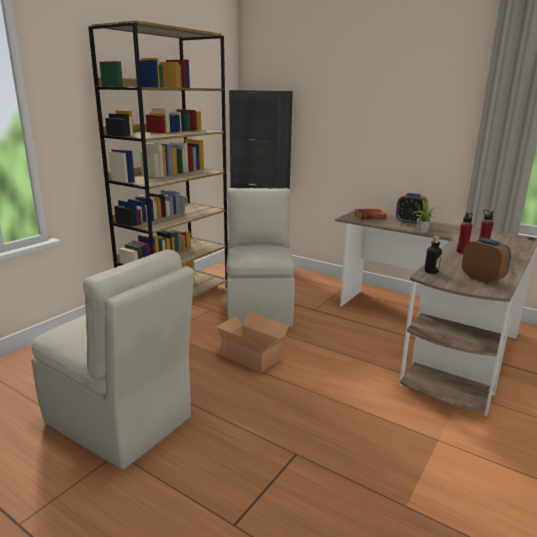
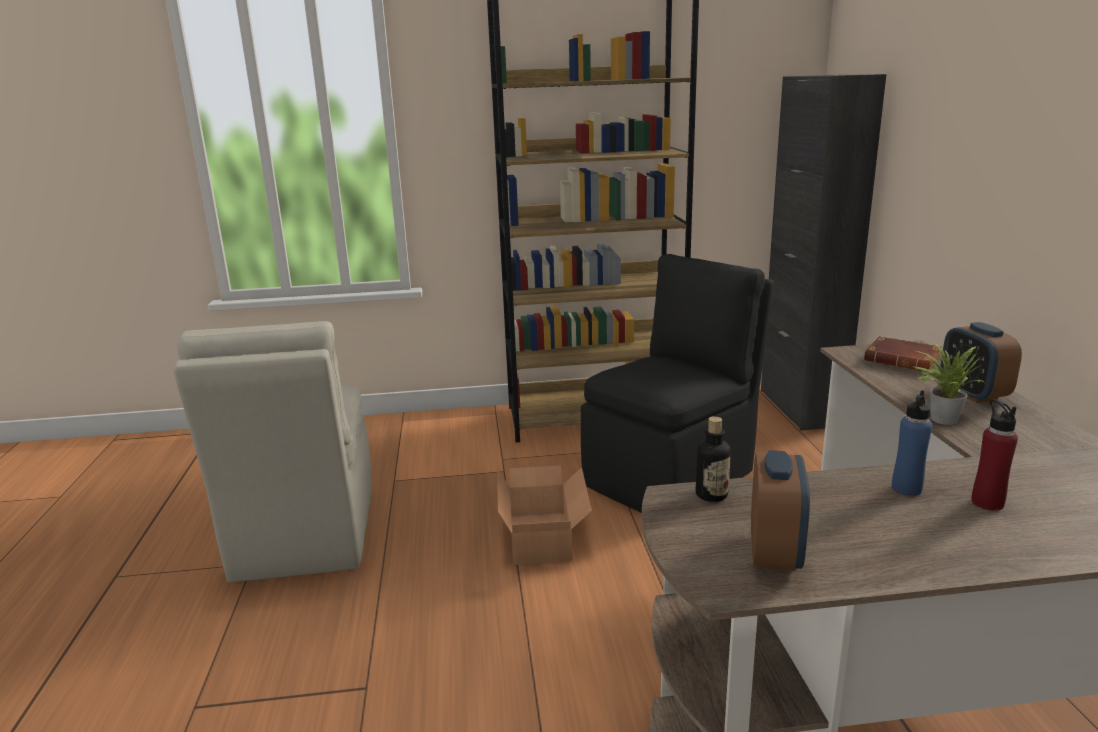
camera: 50 degrees right, 0 degrees up
beige chair [226,188,295,327] -> black chair [581,254,775,513]
red bottle [457,212,473,254] -> blue bottle [892,390,932,496]

